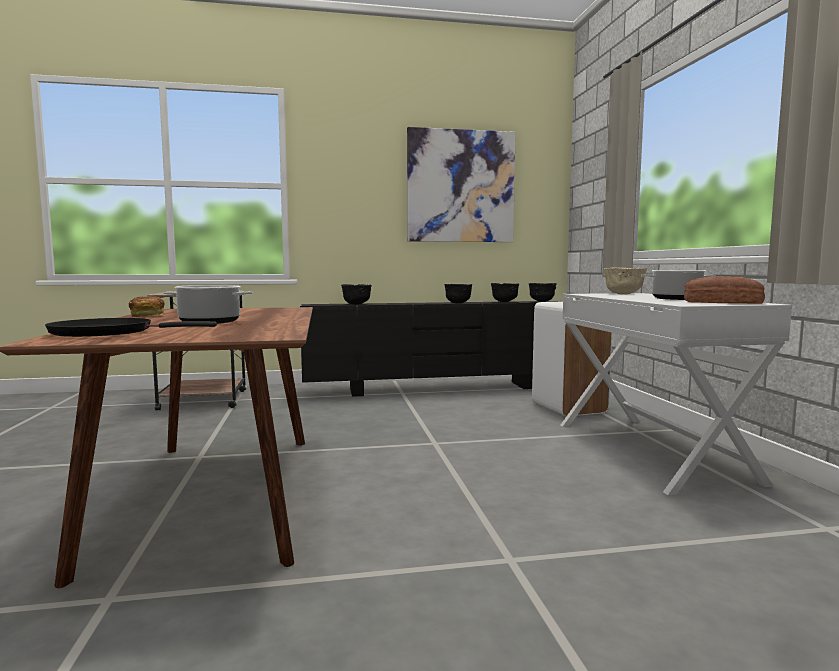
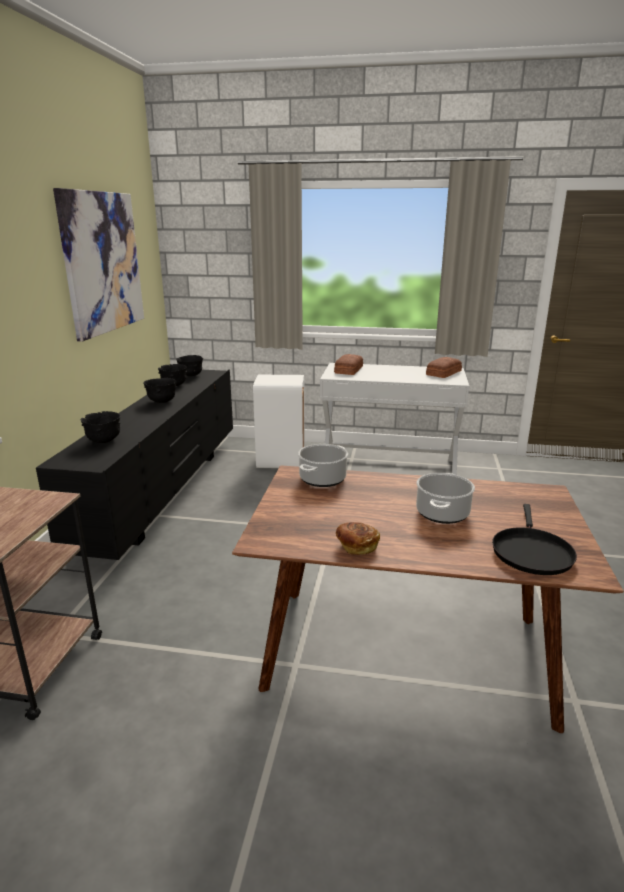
camera: 70 degrees left, 15 degrees up
beige bowl [604,267,647,295] -> bread [334,354,363,375]
cooking pot [641,270,716,300] -> cooking pot moved to [298,444,348,487]

